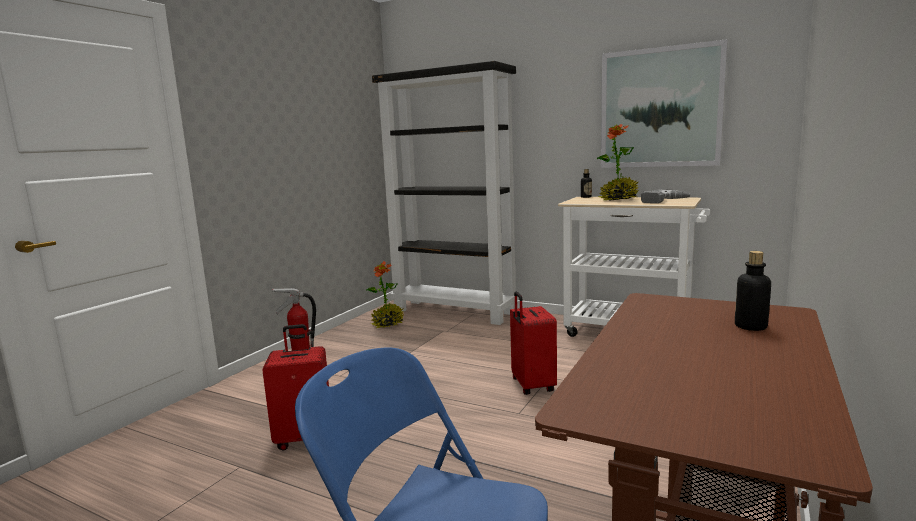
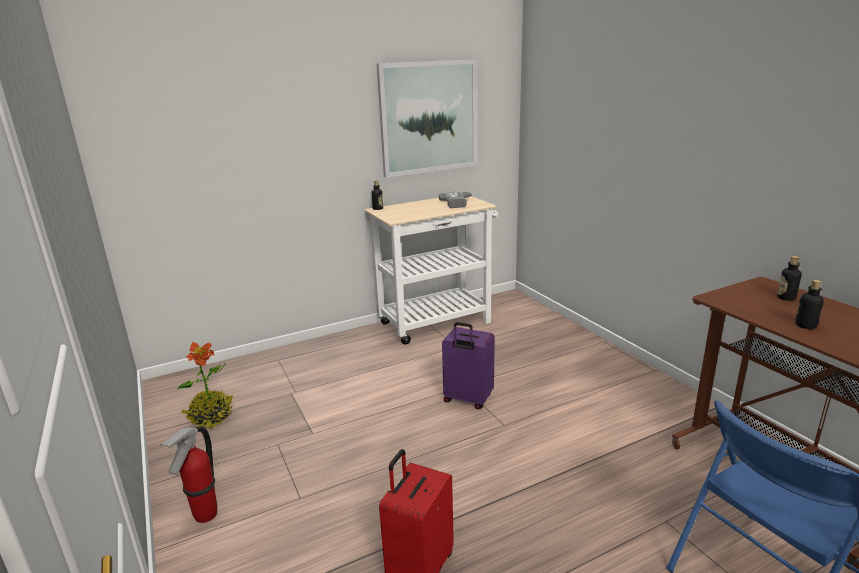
camera: 55 degrees left, 10 degrees up
black bookcase [372,61,519,325] -> none
red suitcase [510,291,557,395] -> purple suitcase [442,322,495,409]
potted plant [597,124,639,201] -> none
none -> bottle [795,280,824,329]

